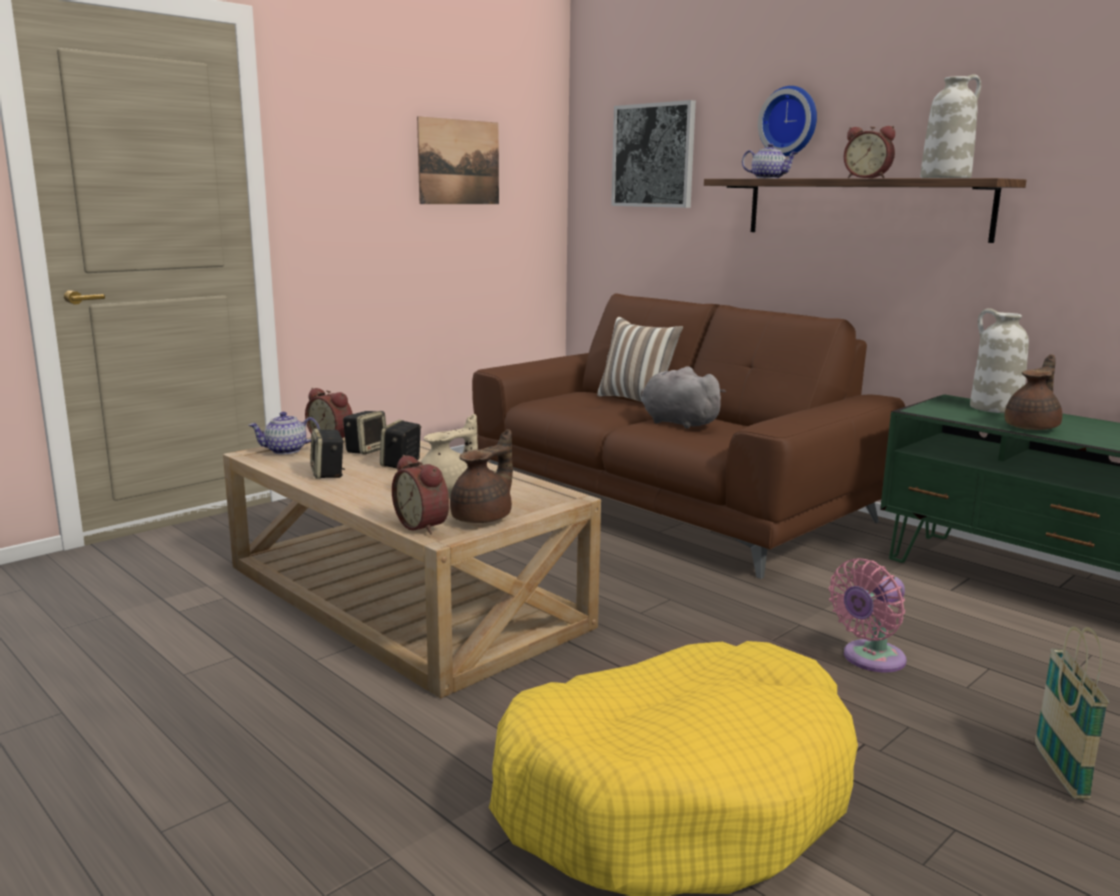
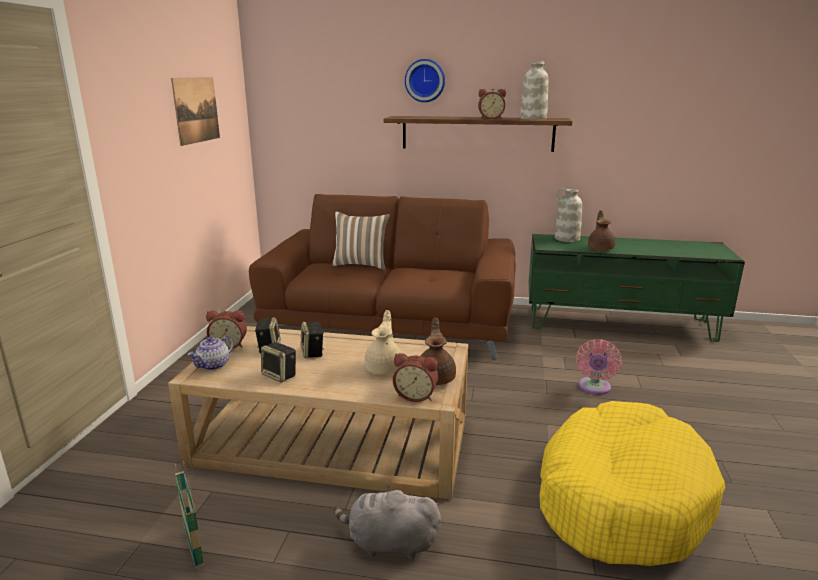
camera: 35 degrees left, 5 degrees up
picture [611,100,696,208] -> none
grey plush toy [641,367,726,429] -> grey plush toy moved to [334,485,441,559]
teapot [742,143,798,179] -> none
basket [1035,626,1109,800] -> basket moved to [175,461,204,568]

